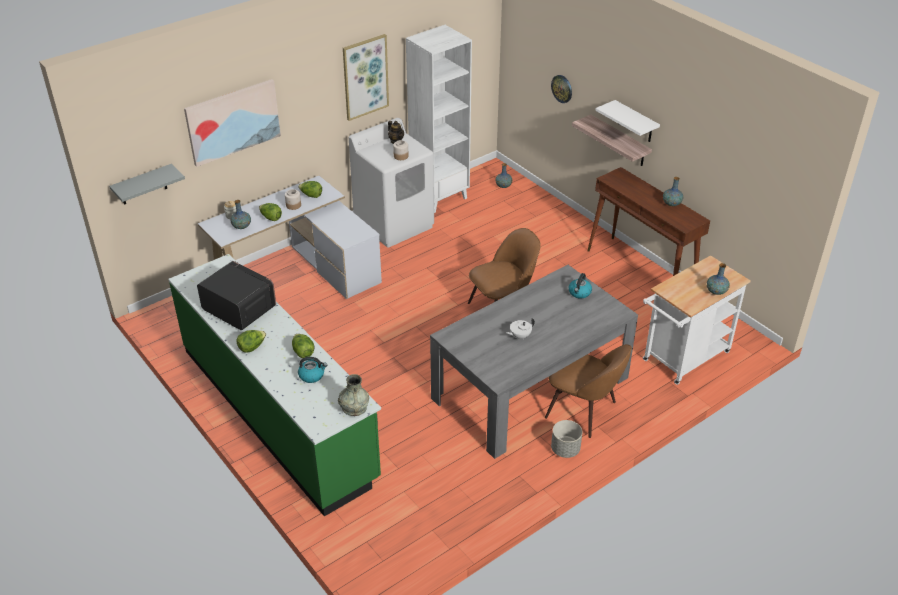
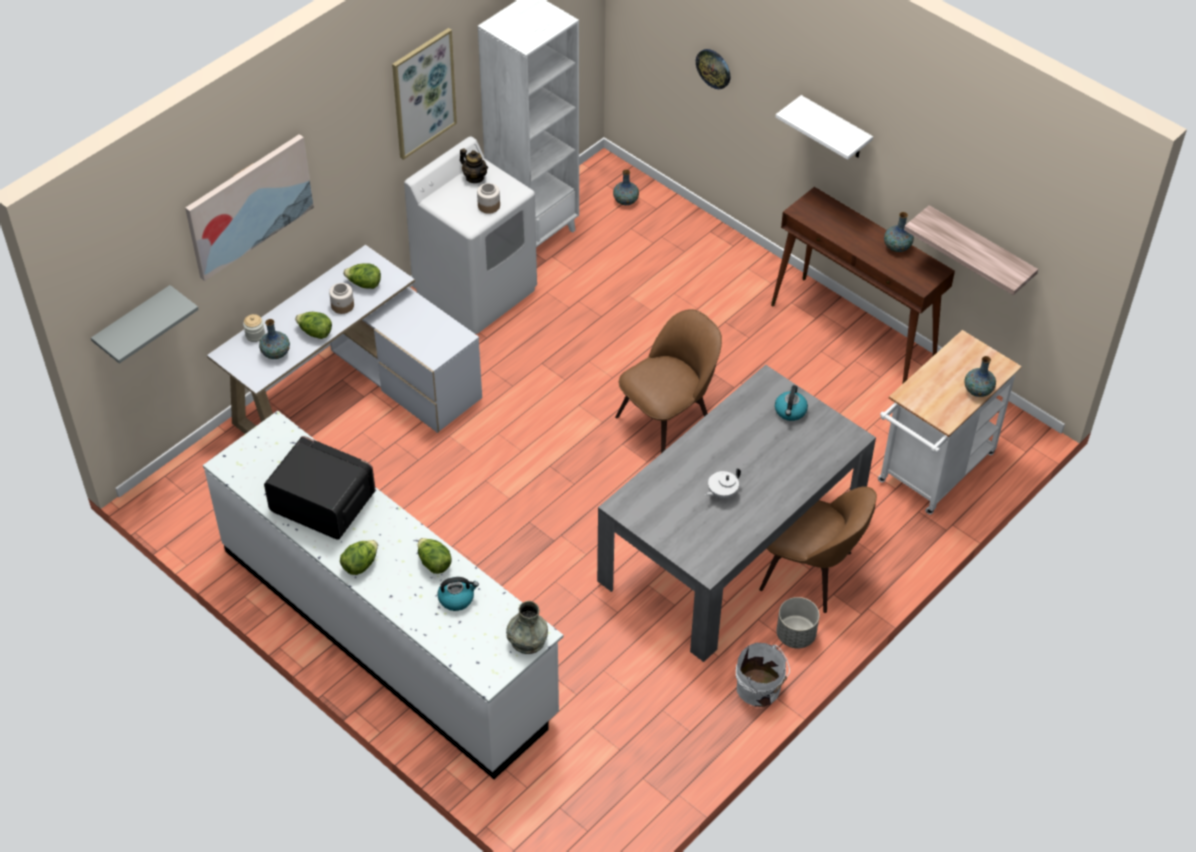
camera: 10 degrees left, 10 degrees up
green counter [168,254,381,517] -> white counter [203,411,563,779]
shelf [572,115,652,166] -> shelf moved to [904,205,1038,295]
none -> white bucket [736,643,790,707]

